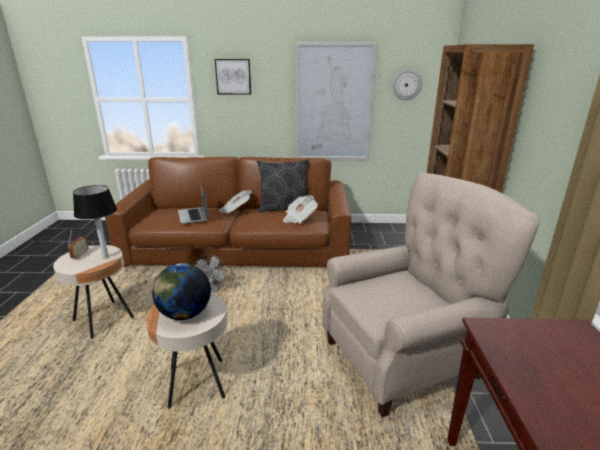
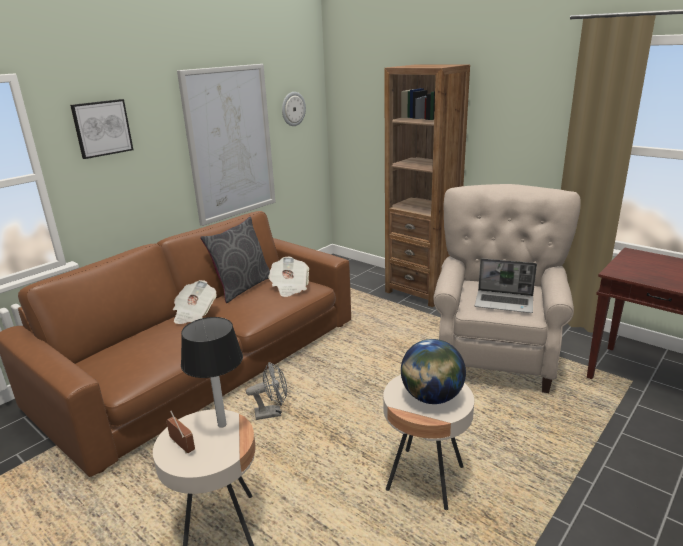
camera: 50 degrees left, 0 degrees up
laptop [178,185,208,224] -> laptop moved to [475,258,537,313]
grey fan [195,254,226,293] -> grey fan turned 60 degrees counterclockwise [246,362,287,420]

